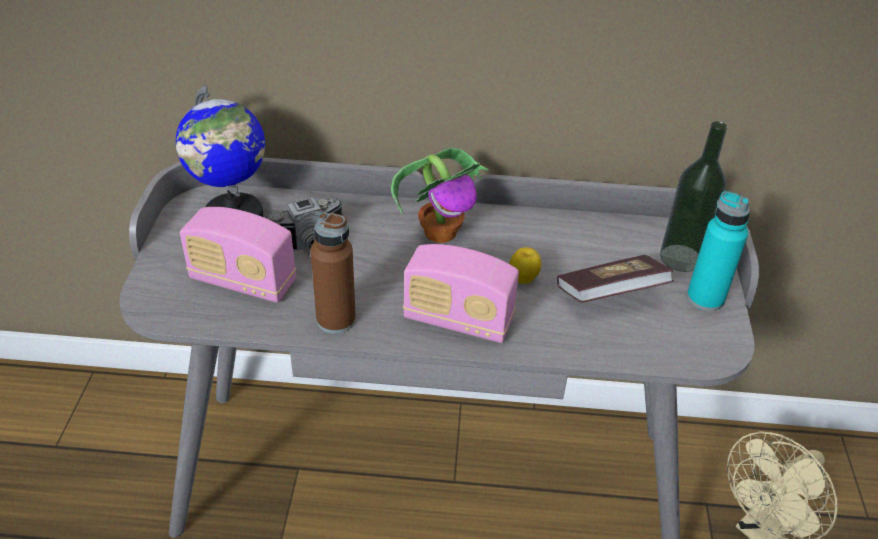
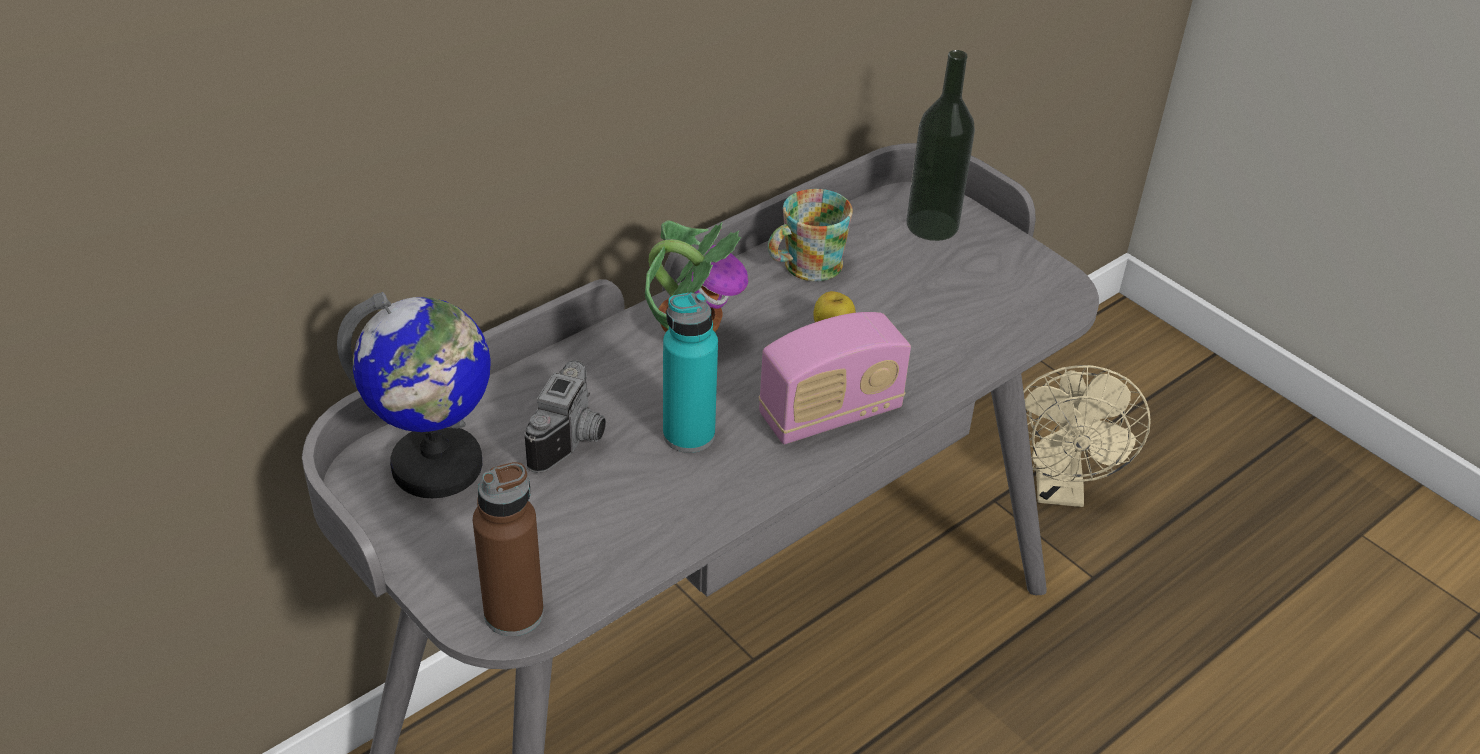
camera: 45 degrees left, 0 degrees up
radio [180,207,296,303] -> none
brown bottle [310,212,356,334] -> brown bottle moved to [473,462,544,636]
book [557,255,674,303] -> none
turquoise bottle [687,191,750,311] -> turquoise bottle moved to [663,292,718,453]
none -> mug [768,189,853,281]

